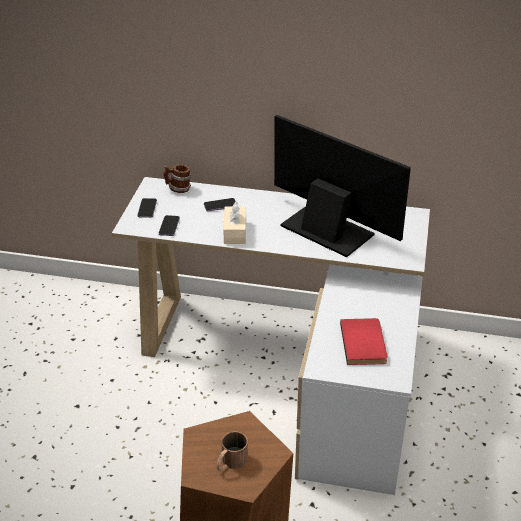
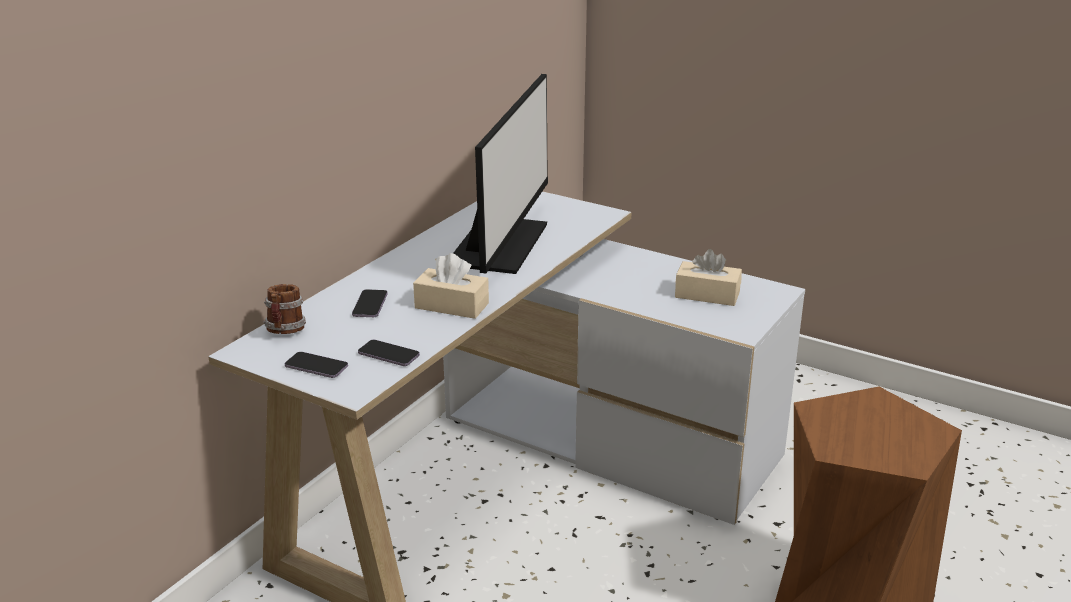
camera: 70 degrees left, 10 degrees down
brown mug [217,431,248,471] -> none
monitor [274,115,411,257] -> monitor turned 135 degrees clockwise [453,74,548,274]
red book [340,318,387,365] -> beige tissue box [675,249,742,306]

